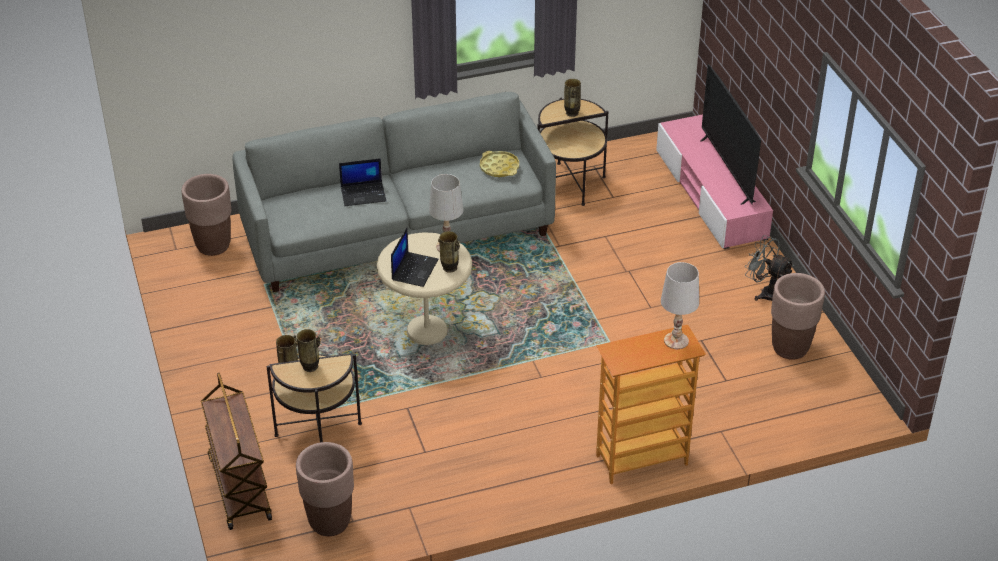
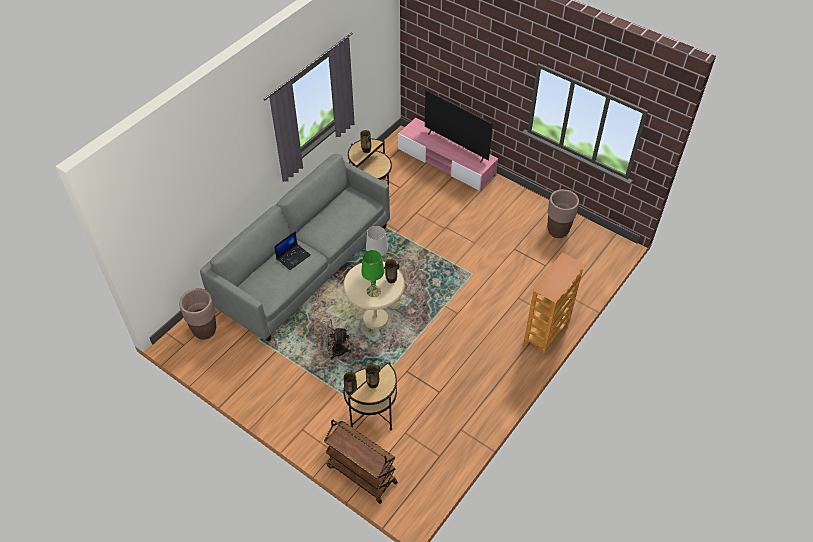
camera: 35 degrees left, 10 degrees up
brown planter [296,442,354,536] -> none
laptop [391,228,438,287] -> green table lamp [361,250,384,297]
yellow tray [480,151,519,177] -> none
white table lamp [661,262,699,349] -> none
grey fan [745,235,794,301] -> grey fan moved to [320,319,351,360]

